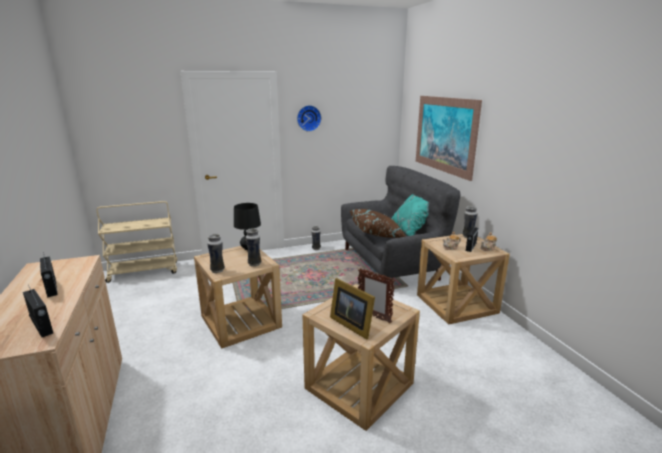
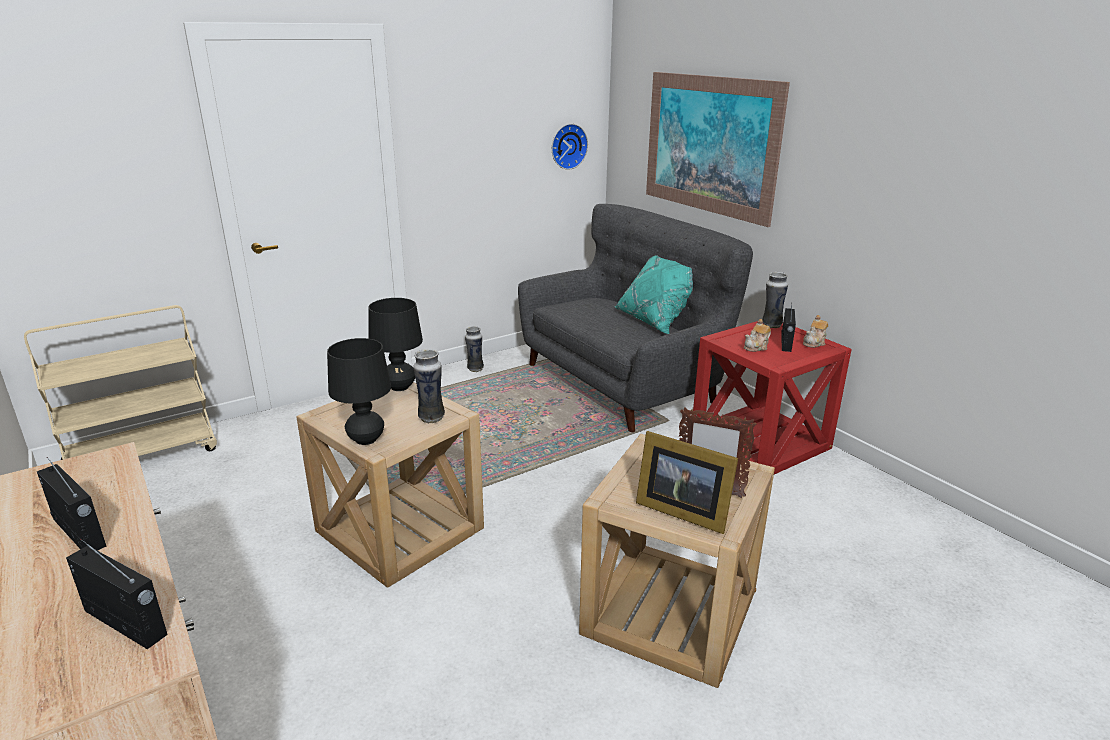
camera: 15 degrees left, 5 degrees up
vase [207,234,225,273] -> black table lamp [327,338,391,445]
wall clock [297,105,321,132] -> wall clock moved to [552,124,588,170]
brown pillow [350,209,406,238] -> none
beige side table [417,234,510,324] -> red side table [693,321,851,474]

